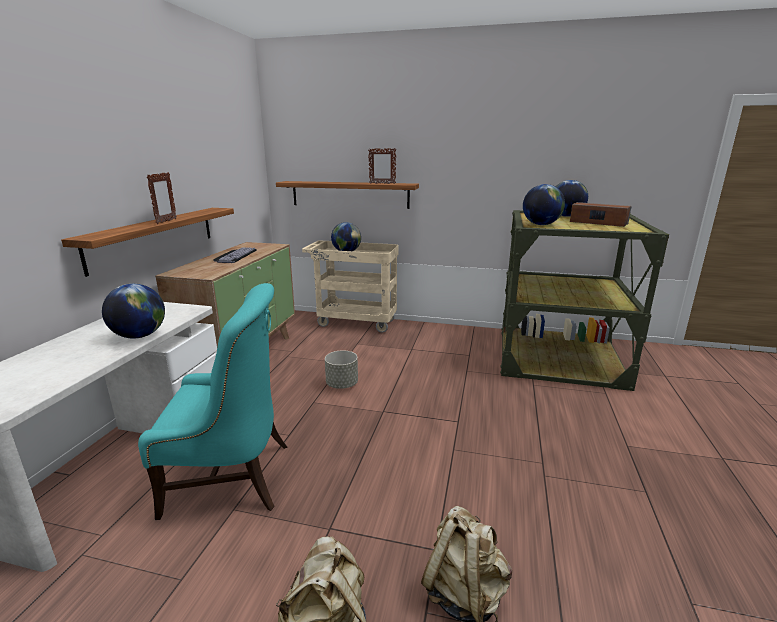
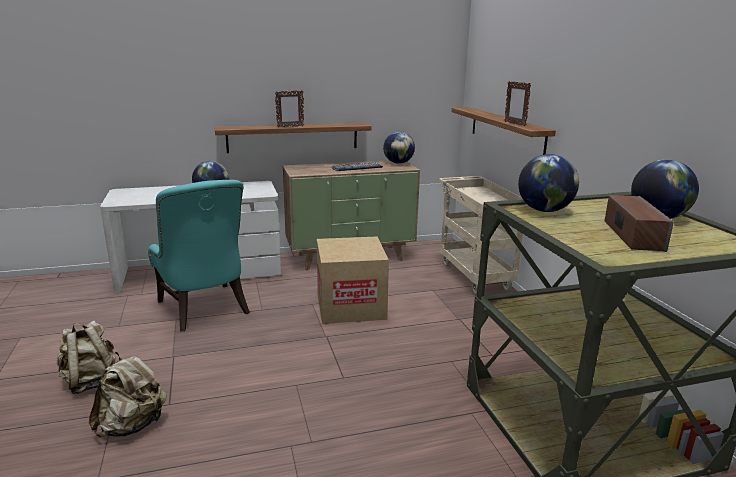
camera: 60 degrees right, 0 degrees up
grey planter [325,350,358,389] -> cardboard box [317,237,389,324]
globe [331,222,361,251] -> globe moved to [383,132,415,164]

